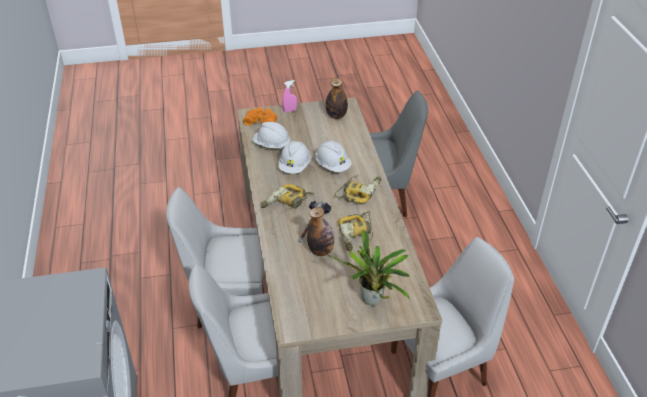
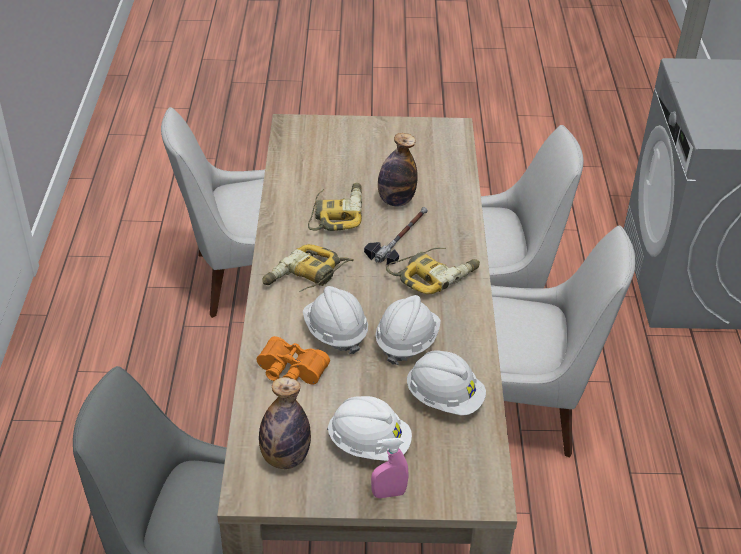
camera: 170 degrees left, 0 degrees up
orange binoculars [243,107,277,126] -> orange binoculars moved to [257,336,330,384]
potted plant [328,230,410,306] -> none
none -> white hard hat [327,396,412,461]

